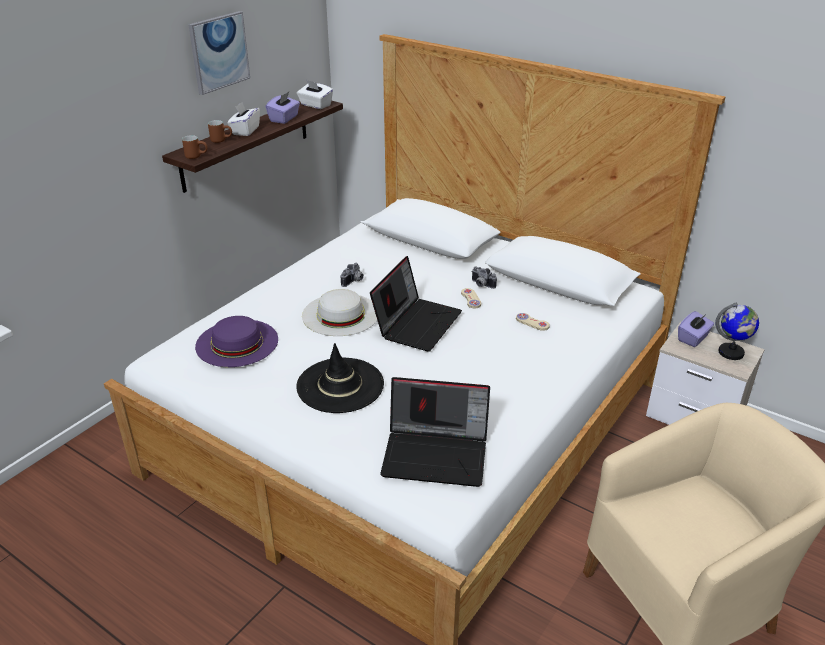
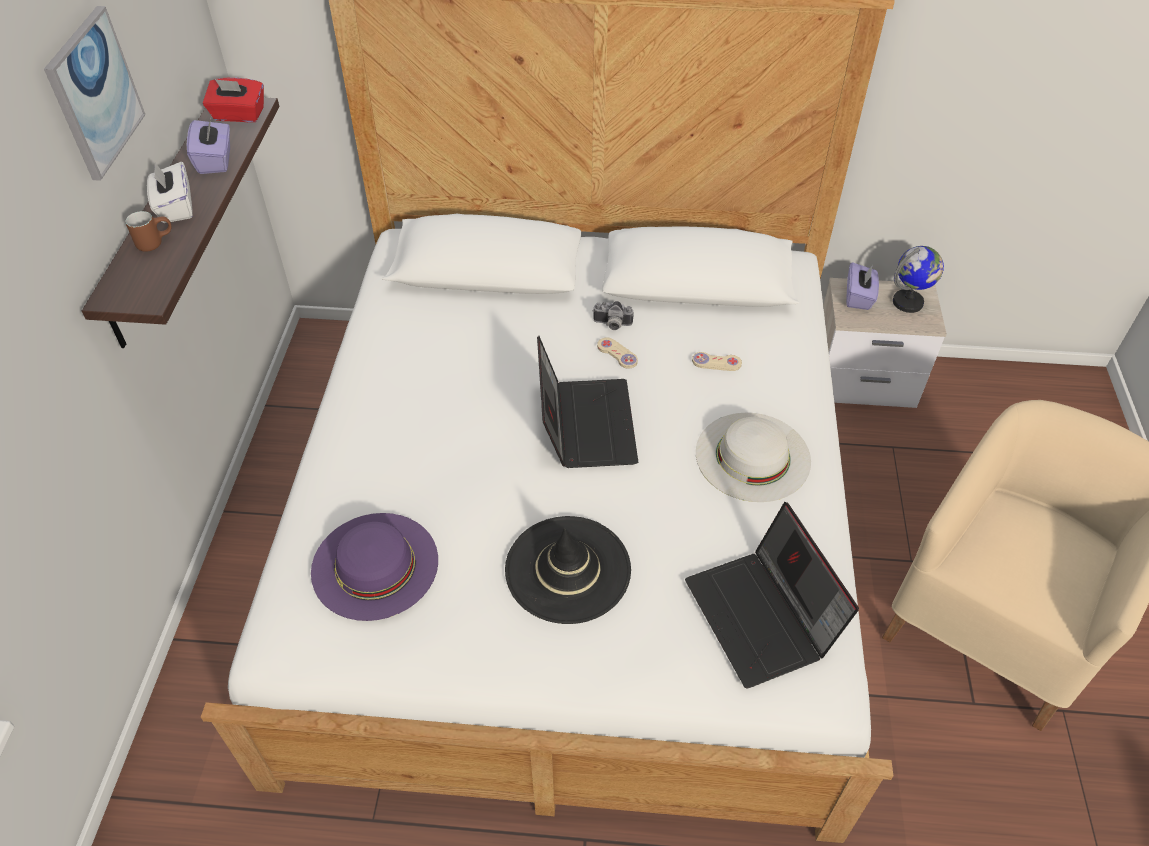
camera: 30 degrees left, 15 degrees up
brown mug [182,135,207,159] -> none
white tissue box [297,80,333,109] -> red tissue box [203,78,264,122]
white hat [302,289,377,336] -> white hat moved to [696,413,811,502]
camera [341,263,364,287] -> none
laptop [380,377,490,487] -> laptop turned 90 degrees clockwise [685,502,859,688]

